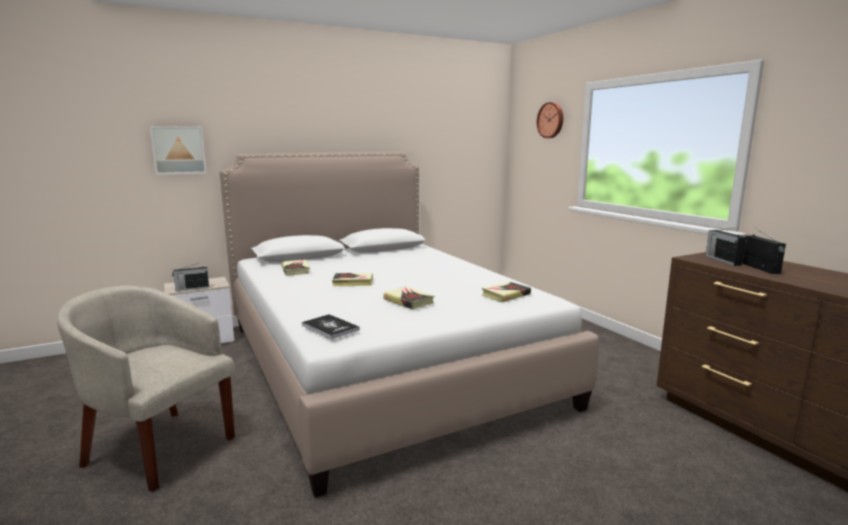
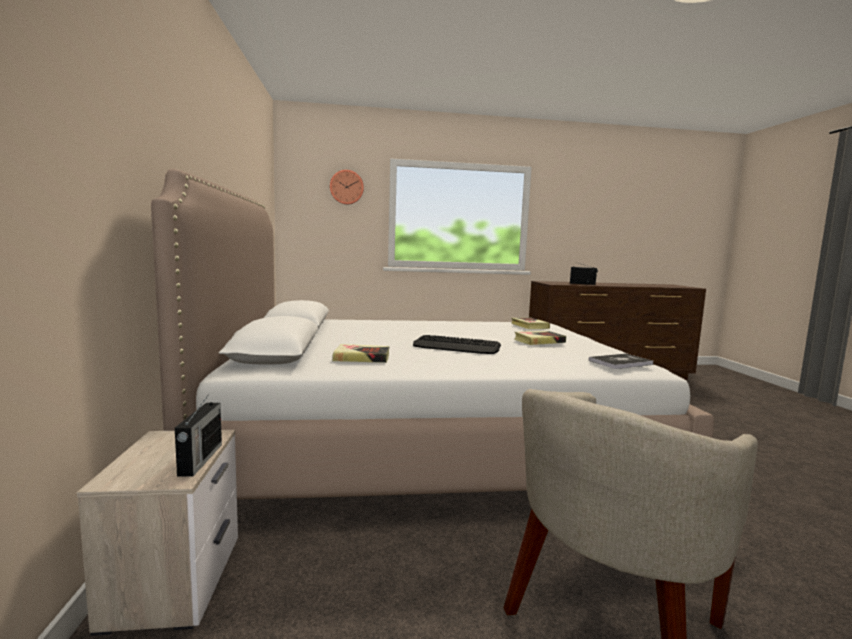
camera: 70 degrees left, 5 degrees down
picture [150,126,207,175] -> none
book [332,273,373,286] -> keyboard [413,335,501,354]
radio [706,228,746,266] -> none

